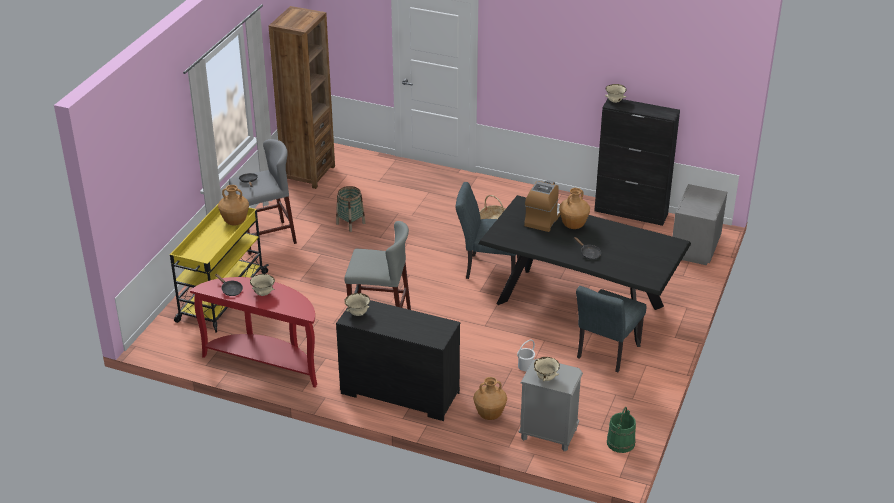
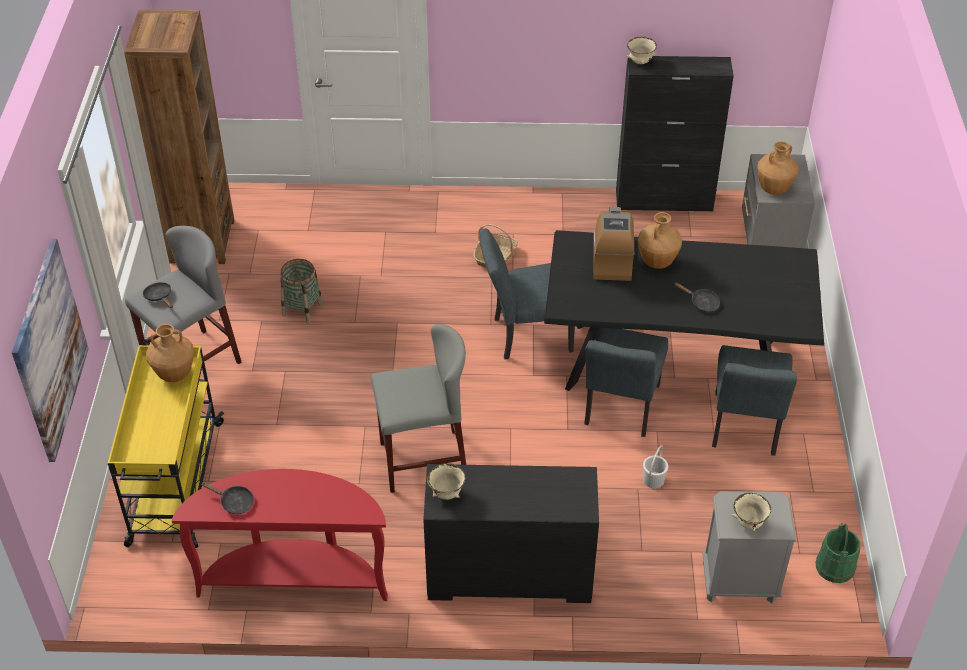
camera: 20 degrees left, 10 degrees up
beige bowl [250,274,275,296] -> none
brown vase [473,377,507,420] -> brown vase moved to [757,141,799,195]
none -> picture [12,239,89,462]
none -> grey chair [584,328,668,437]

